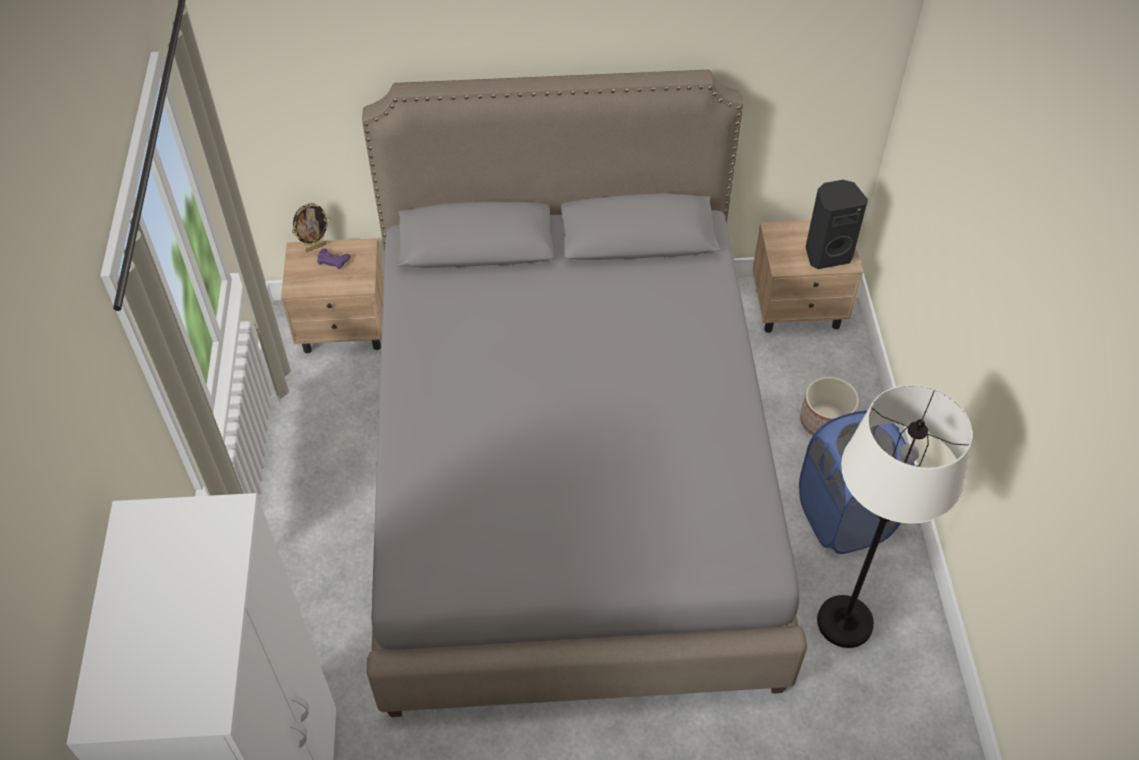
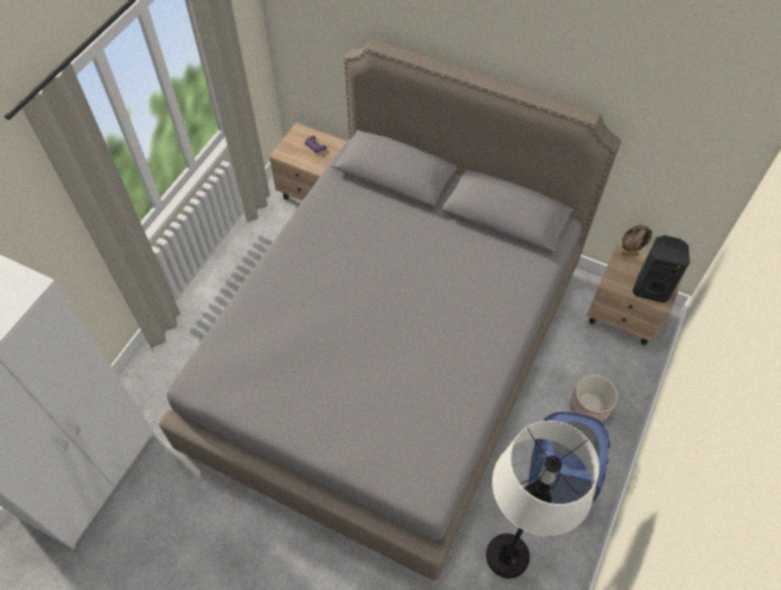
camera: 30 degrees right, 5 degrees up
picture frame [292,203,330,252] -> picture frame moved to [621,225,654,255]

